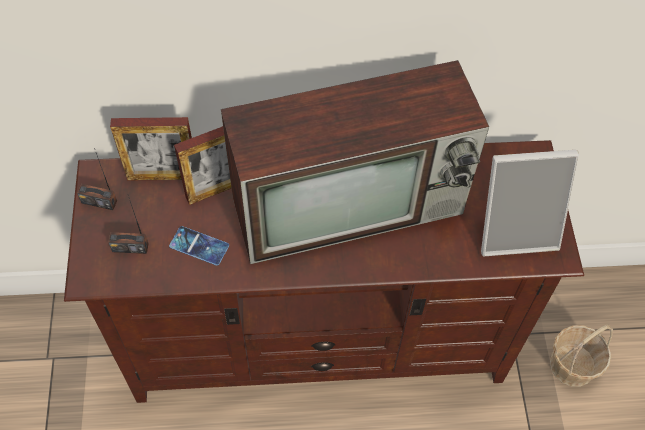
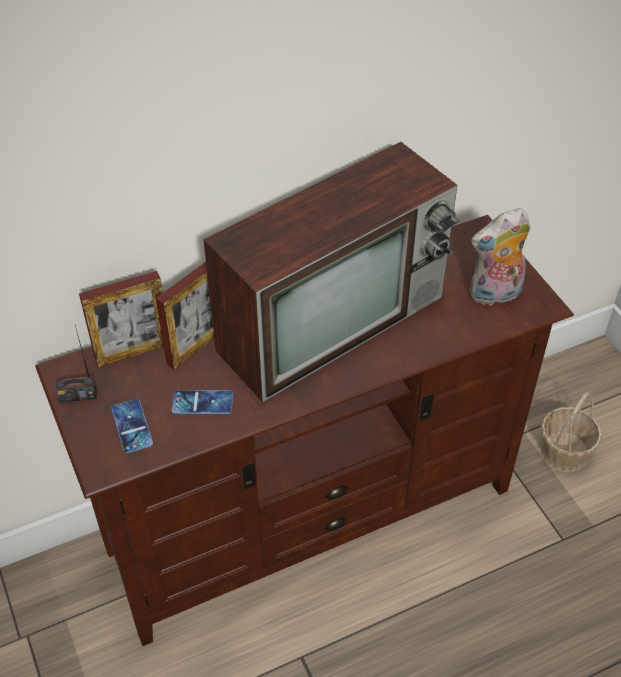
camera: 20 degrees left, 10 degrees down
radio [108,195,149,254] -> phone [111,399,153,453]
picture frame [481,150,579,256] -> plush toy [469,208,530,306]

